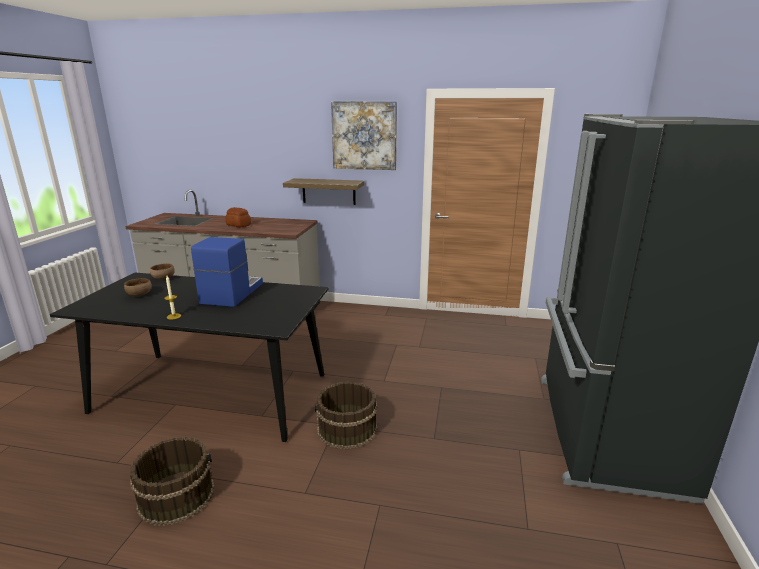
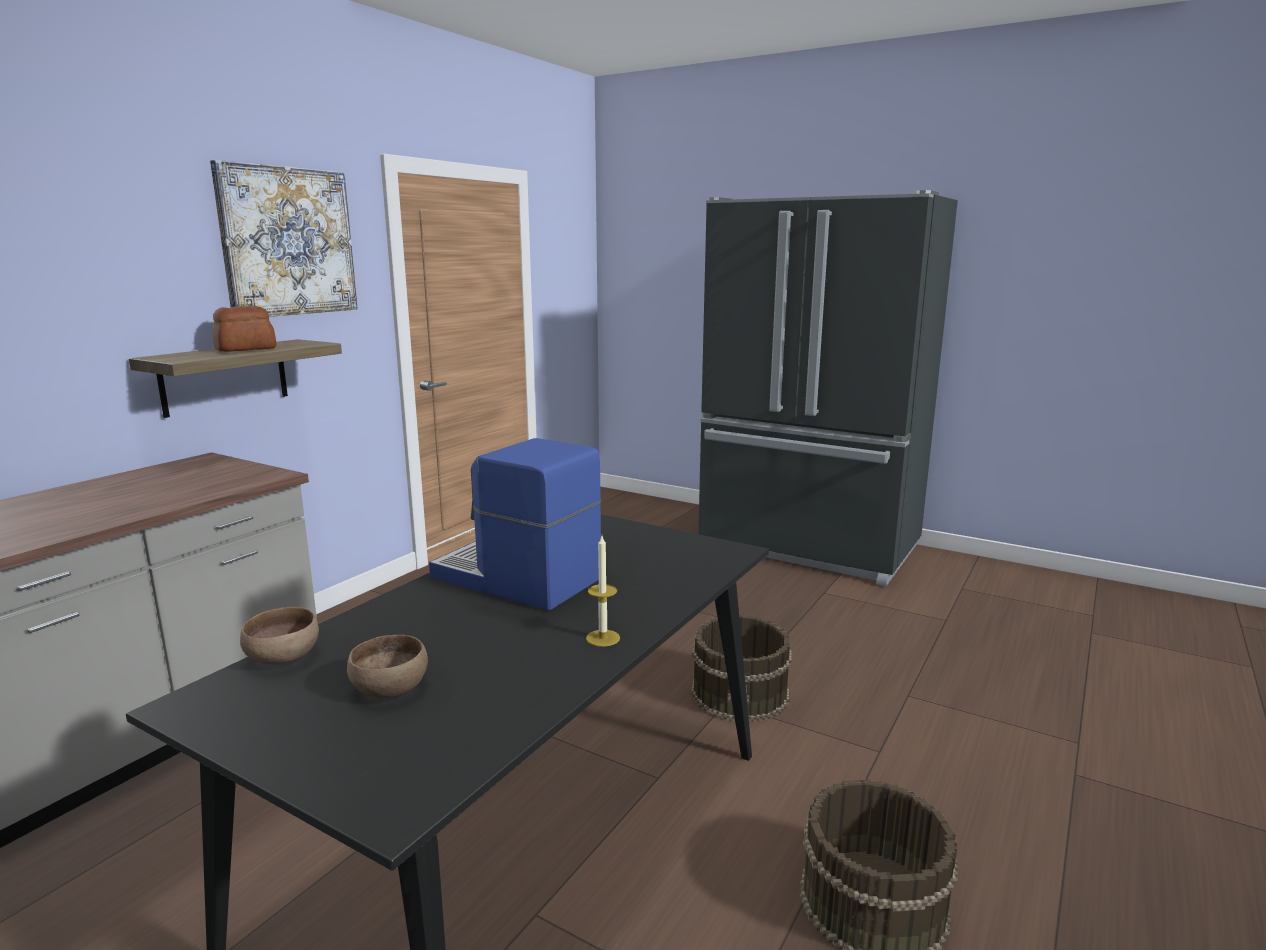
camera: 70 degrees left, 5 degrees down
bread [225,207,251,227] -> bread moved to [212,306,276,352]

